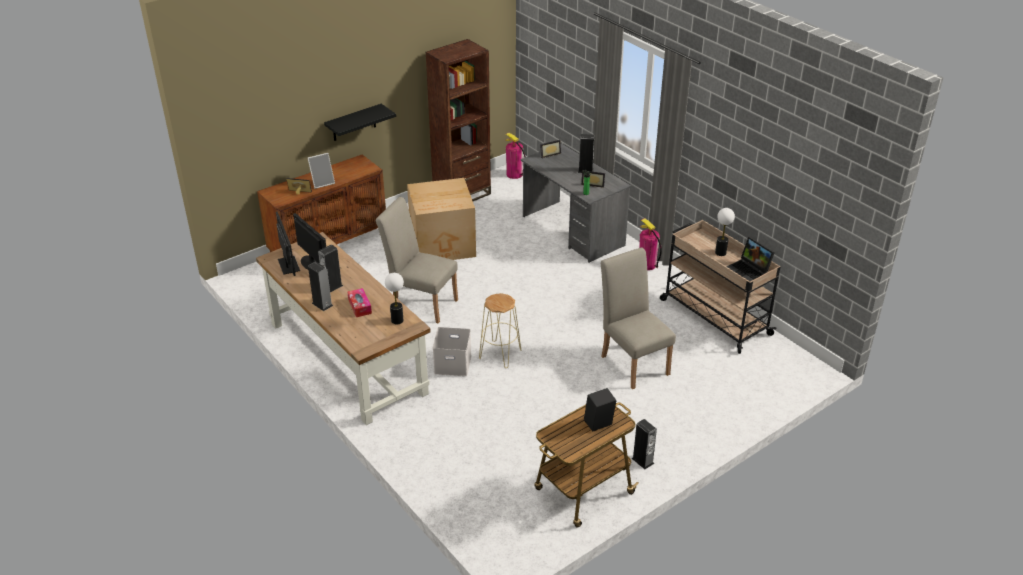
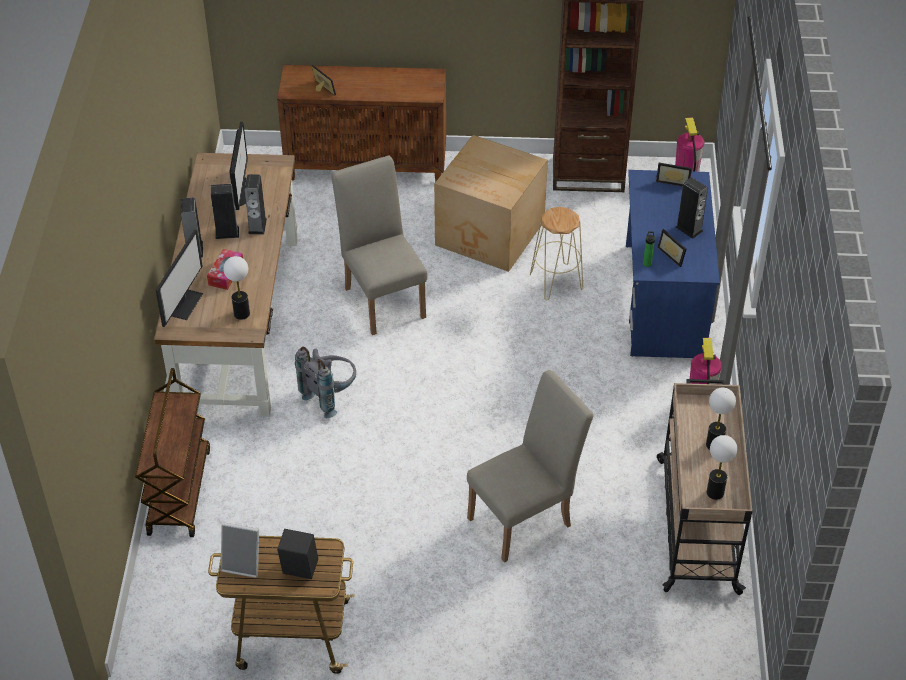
camera: 40 degrees right, 10 degrees up
monitor [276,211,300,276] -> monitor moved to [156,229,203,327]
picture frame [308,153,335,189] -> picture frame moved to [221,522,259,578]
black shelf [324,104,396,141] -> none
white storage box [433,327,471,376] -> grey backpack [295,347,356,418]
beige stool [479,293,522,368] -> beige stool moved to [530,207,583,300]
grey desk [521,143,631,263] -> blue desk [626,170,720,358]
beige chair [601,247,676,389] -> beige chair turned 45 degrees clockwise [467,370,594,563]
speaker [632,419,657,469] -> speaker moved to [244,174,267,235]
laptop [726,237,775,281] -> table lamp [707,435,737,500]
none -> brown cart [135,368,210,537]

